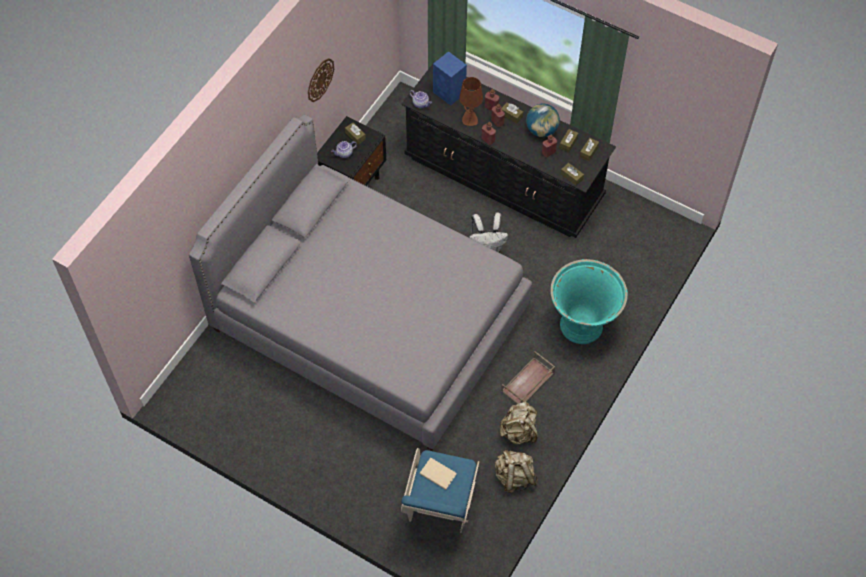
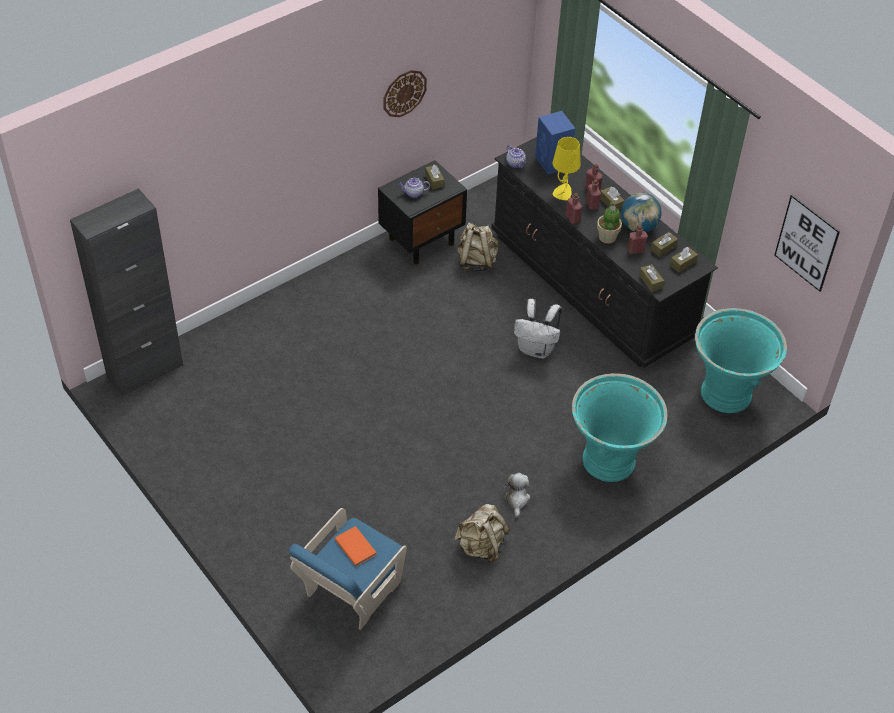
camera: 20 degrees right, 10 degrees down
grey bed [189,115,532,451] -> none
beige book [420,458,457,490] -> orange book [335,526,377,567]
brown table lamp [459,77,483,126] -> yellow table lamp [552,137,581,200]
beige backpack [495,449,538,493] -> beige backpack moved to [458,223,499,271]
brown tray [501,351,555,404] -> plush toy [503,472,531,518]
none -> black cabinet [70,188,183,396]
none -> potted plant [597,201,622,244]
none -> turquoise planter [695,308,787,413]
none -> picture [775,195,840,292]

